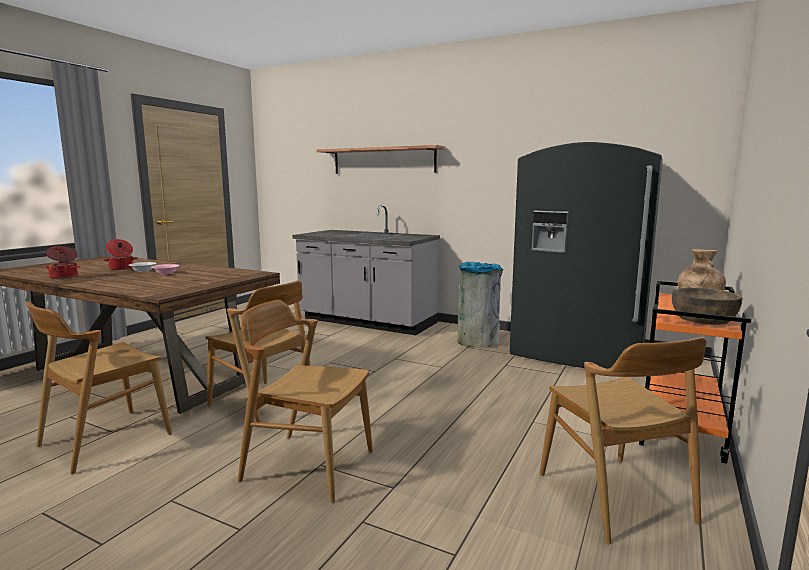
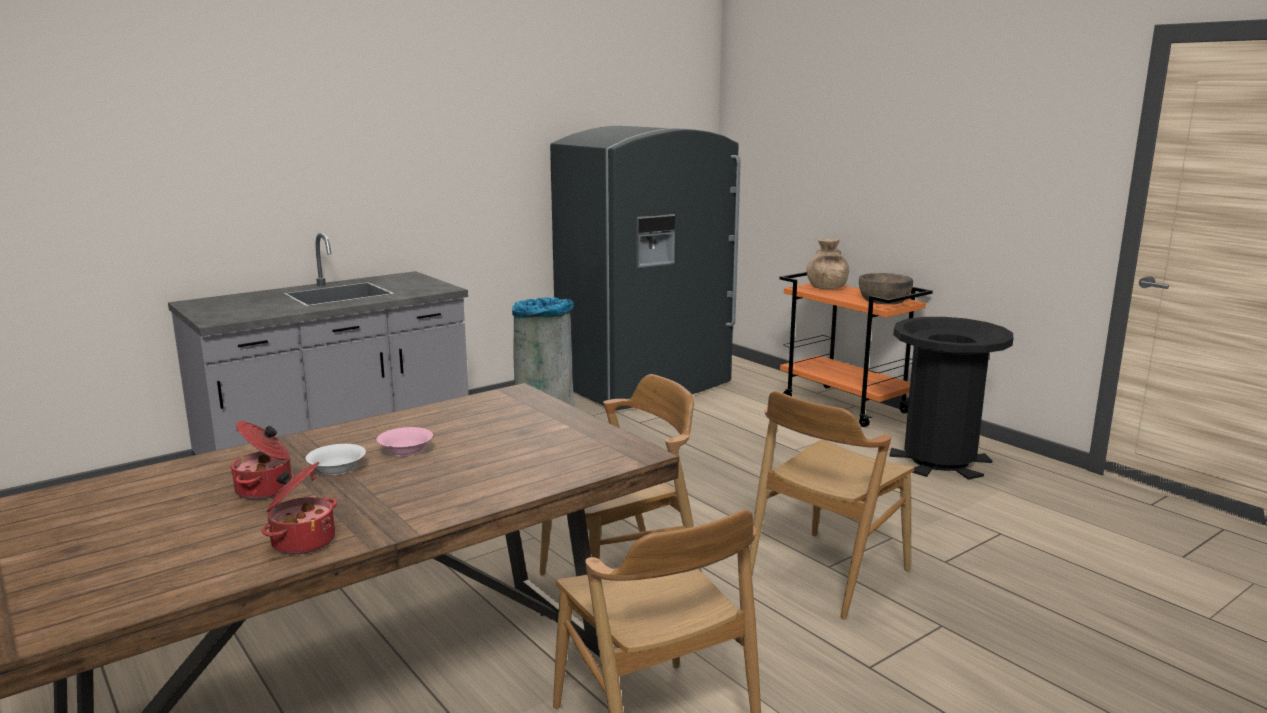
camera: 65 degrees left, 5 degrees up
shelf [317,145,445,174] -> none
brown chair [540,337,707,544] -> black trash can [889,317,1013,480]

